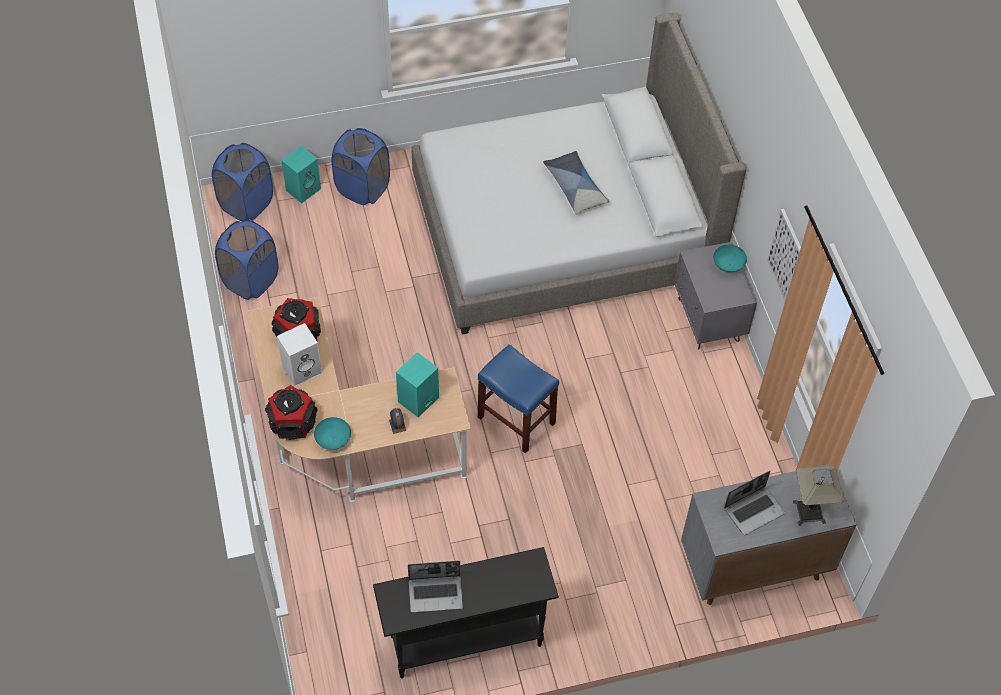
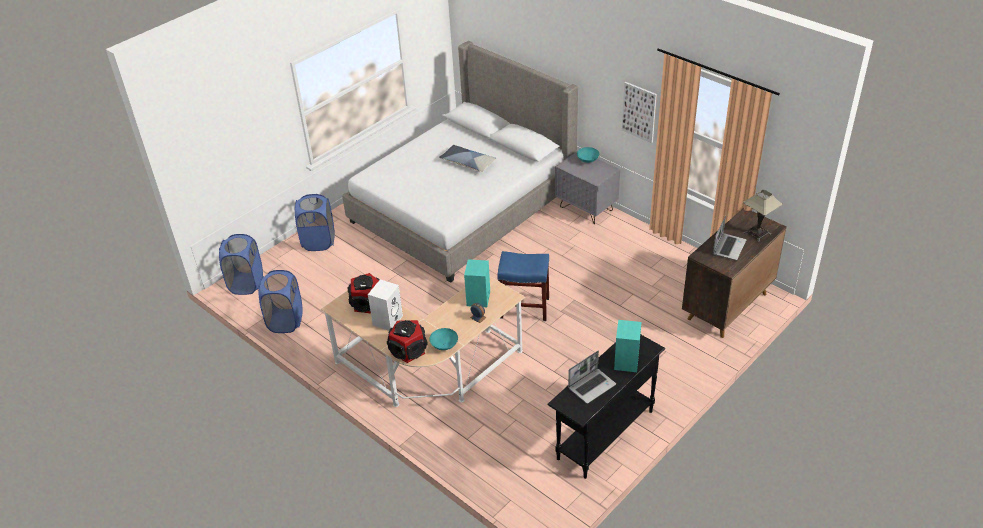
camera: 30 degrees left, 15 degrees down
turquoise speaker [281,146,321,203] -> turquoise speaker moved to [614,320,642,372]
grey cabinet [681,464,857,605] -> brown cabinet [682,208,787,338]

